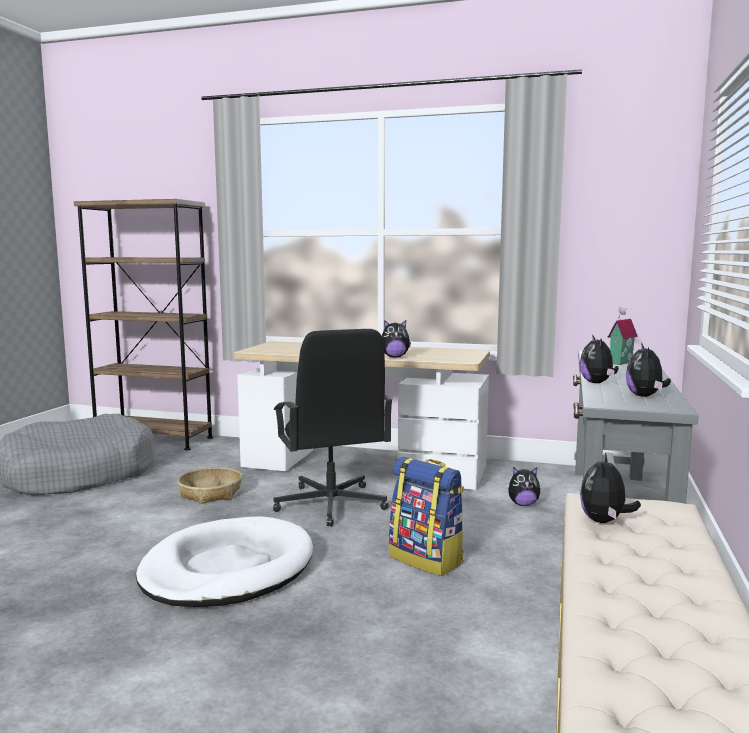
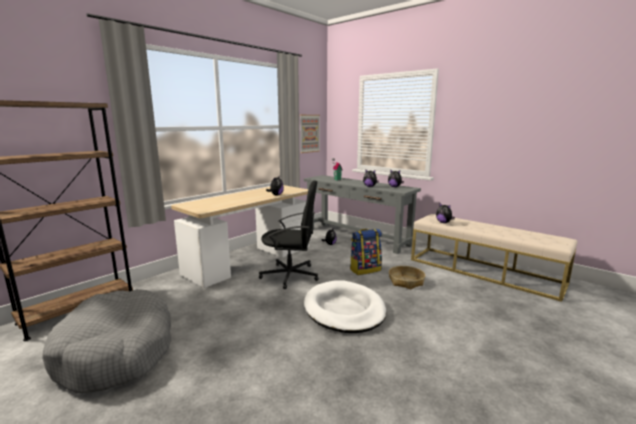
camera: 65 degrees left, 5 degrees up
basket [178,467,242,504] -> basket moved to [389,266,425,290]
none -> picture [300,115,320,153]

